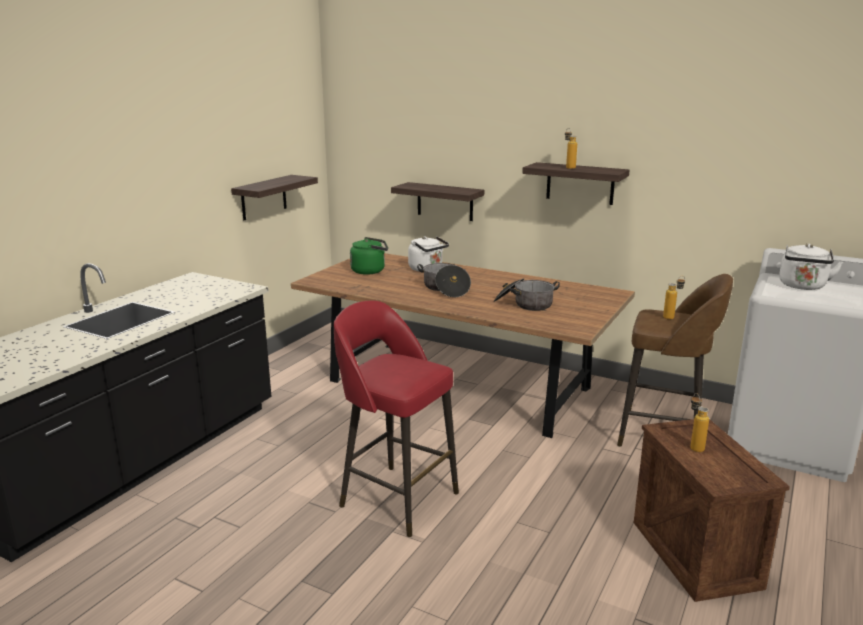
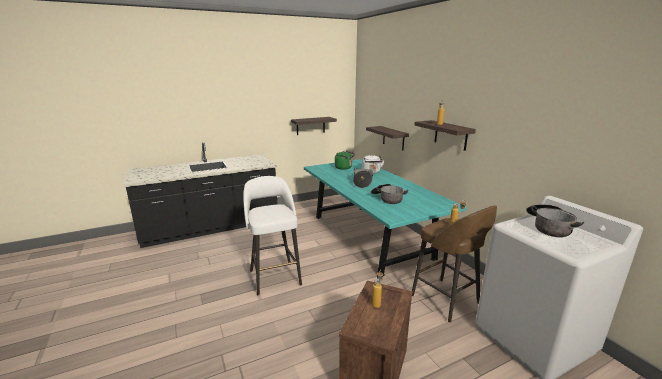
camera: 35 degrees right, 0 degrees up
brown dining table [291,253,635,438] -> turquoise dining table [304,159,466,276]
red stool [334,301,459,537] -> white stool [243,176,302,295]
white kettle [779,244,843,290] -> cooking pot [526,204,584,237]

